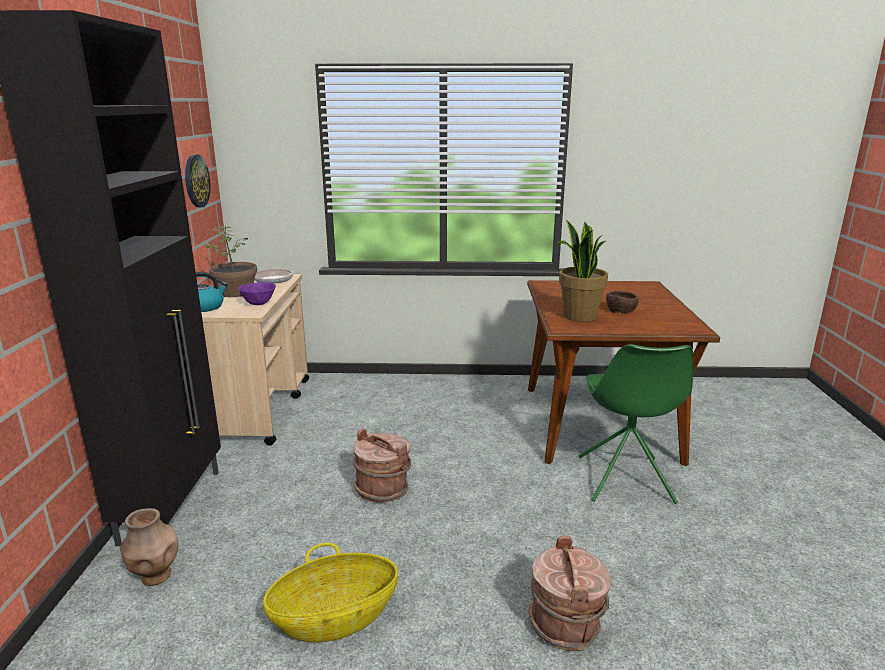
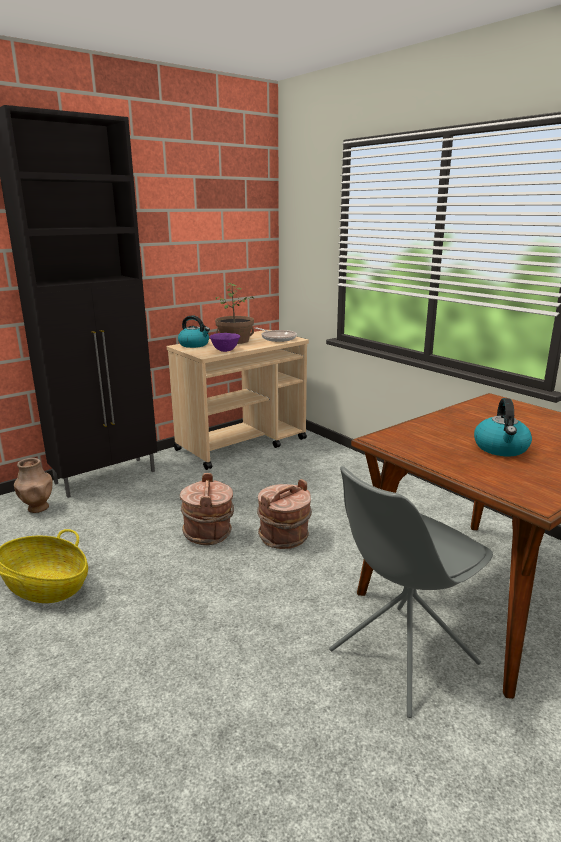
camera: 50 degrees right, 0 degrees up
wall clock [185,154,210,207] -> none
brown bucket [528,536,611,651] -> brown bucket moved to [257,479,312,549]
potted plant [555,220,608,322] -> none
green chair [579,344,693,504] -> grey chair [329,466,493,718]
brown bowl [606,291,639,314] -> kettle [474,398,532,456]

